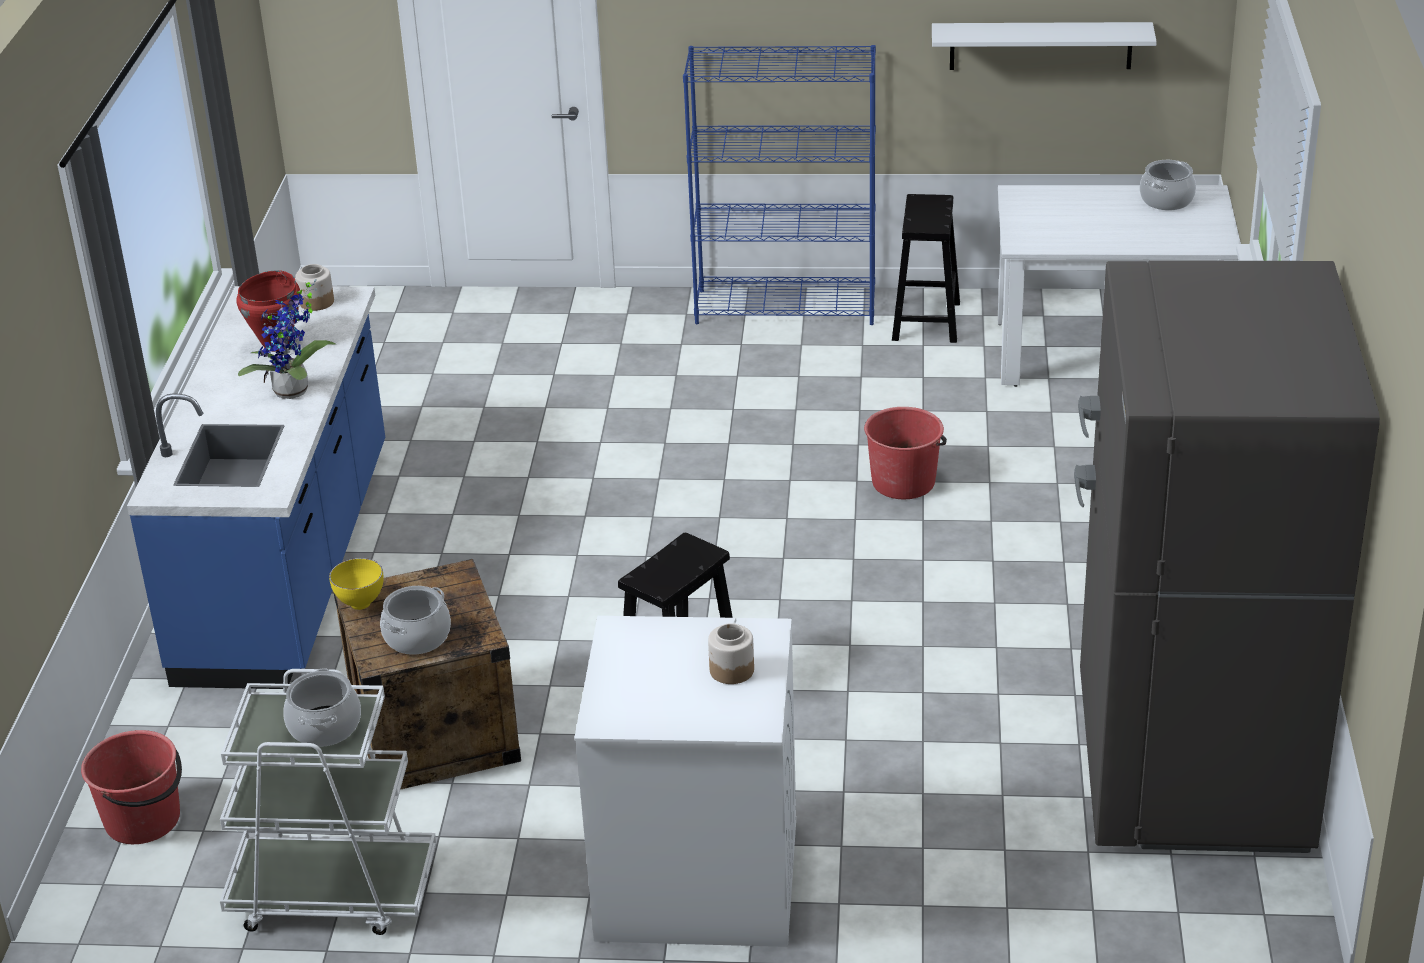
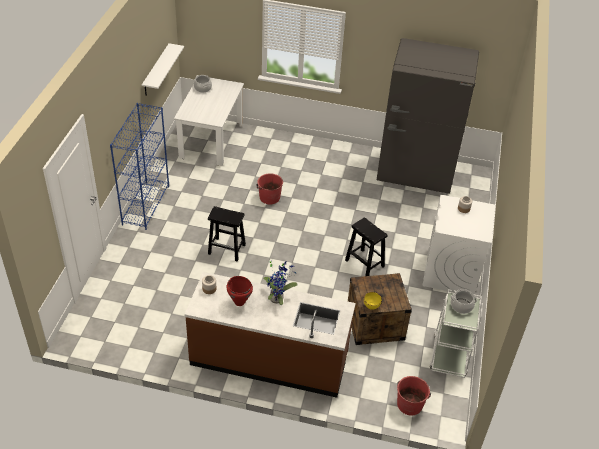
camera: 85 degrees left, 10 degrees up
blue counter [127,286,385,689] -> brown counter [184,272,356,398]
cooking pot [380,586,451,655] -> none
black stool [892,194,960,343] -> black stool moved to [208,206,246,262]

